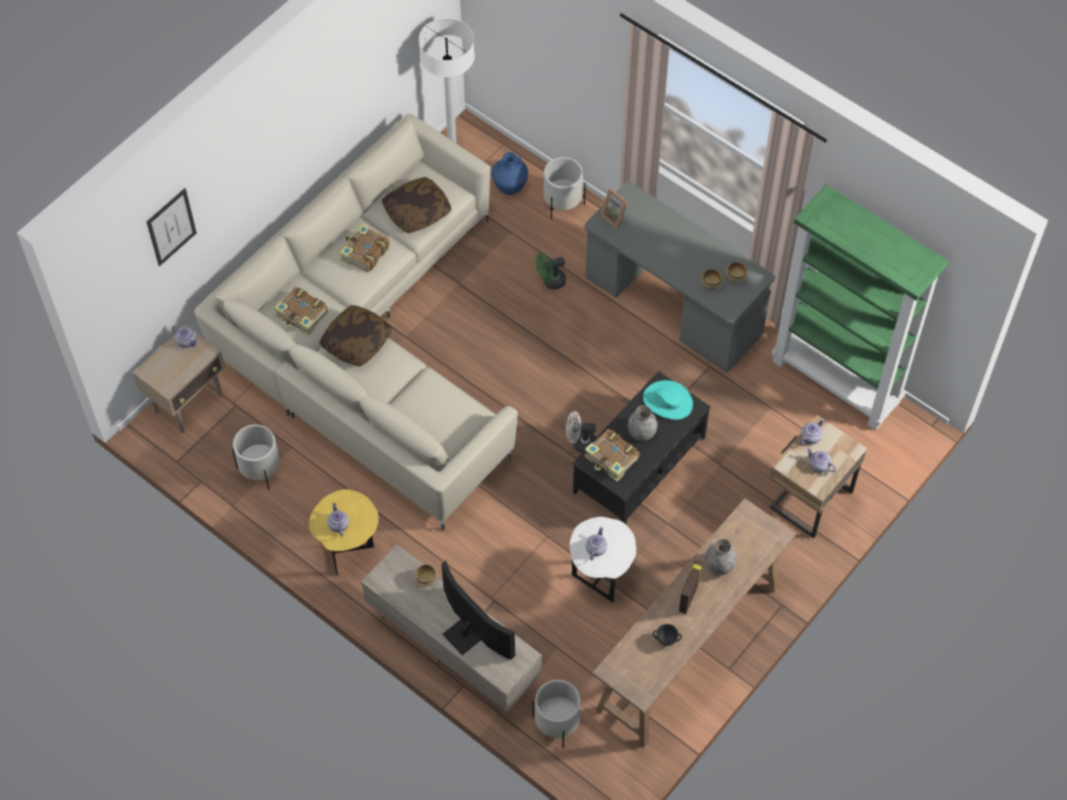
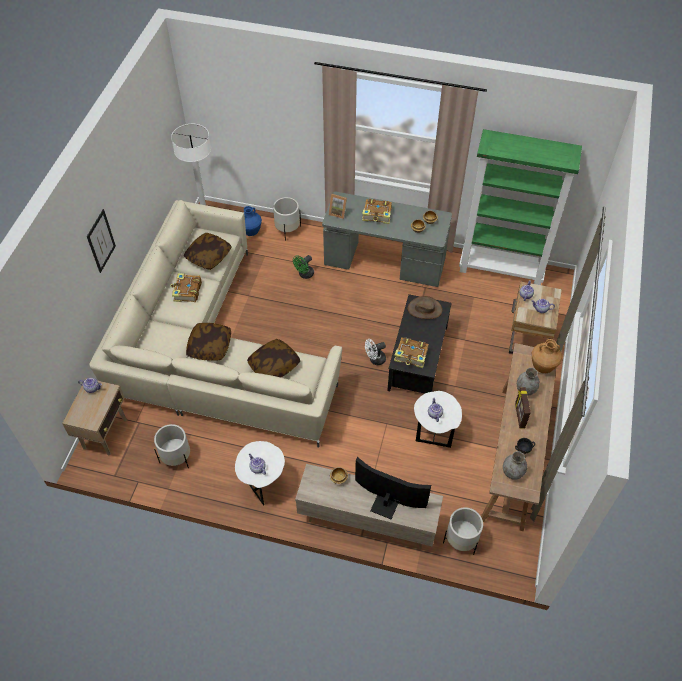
camera: 25 degrees left, 5 degrees down
picture [147,188,197,266] -> picture moved to [87,209,116,273]
book [274,287,328,336] -> book moved to [362,199,392,224]
yellow side table [309,489,379,576] -> white side table [235,441,285,506]
grey vase [628,405,658,441] -> grey vase moved to [503,451,527,480]
turquoise hat [643,380,693,420] -> brown hat [408,296,442,319]
none -> pillow [247,339,300,377]
none -> brown vase [532,339,562,373]

